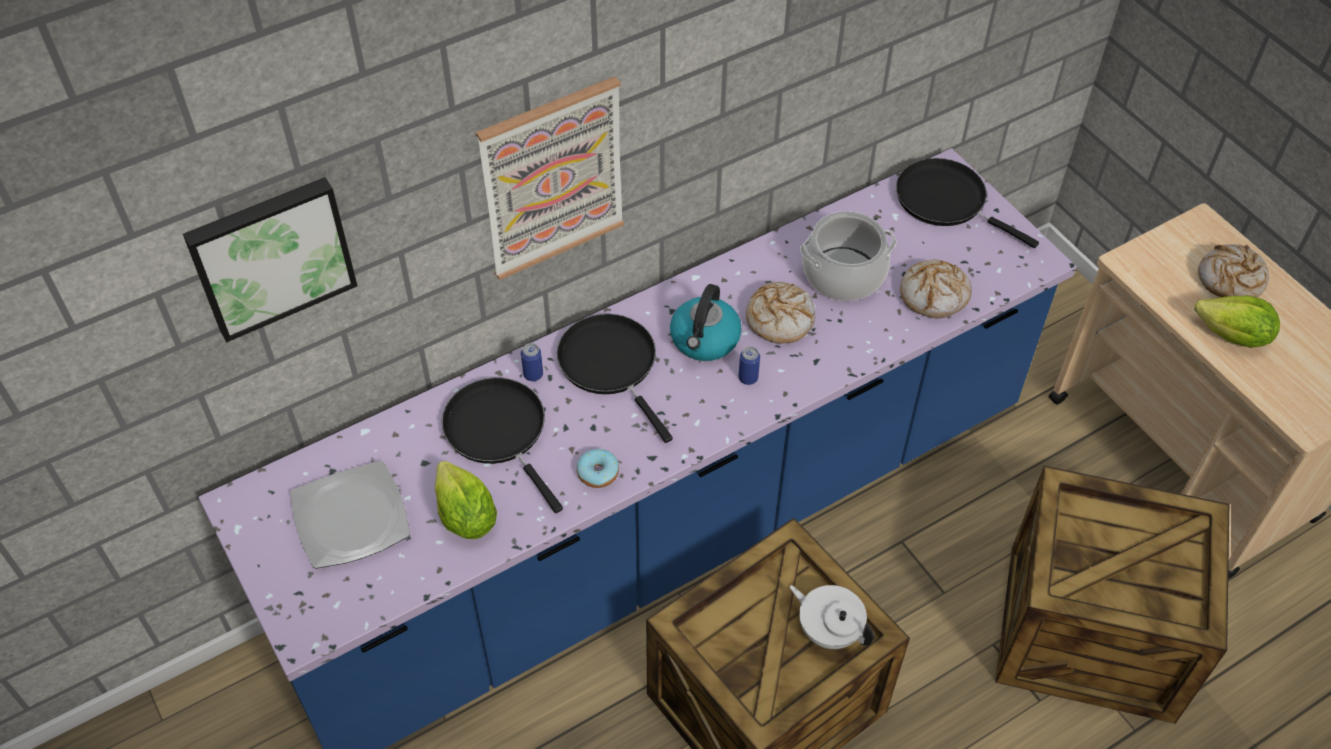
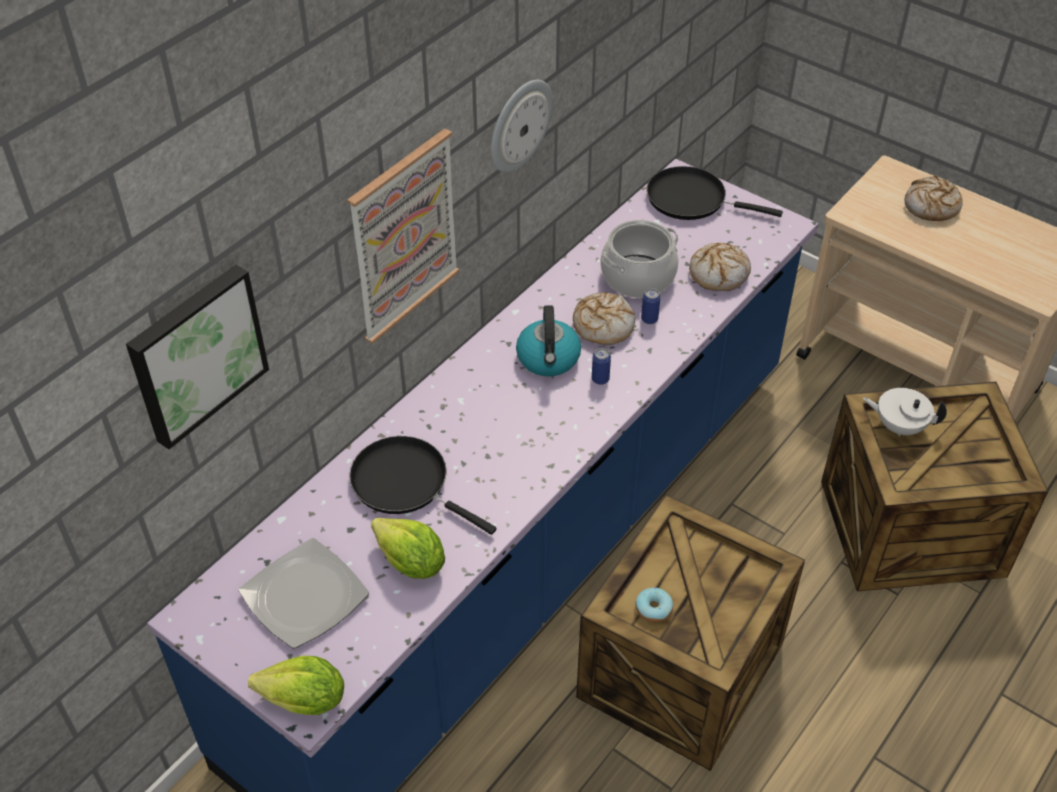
camera: 20 degrees left, 5 degrees down
can [521,343,543,381] -> can moved to [641,288,661,324]
black frying pan [557,314,673,443] -> none
donut [577,449,619,488] -> donut moved to [635,587,673,622]
white teapot [789,585,874,649] -> white teapot moved to [863,388,947,436]
lettuce [1194,296,1280,348] -> lettuce moved to [248,656,344,715]
none -> wall clock [491,80,553,172]

